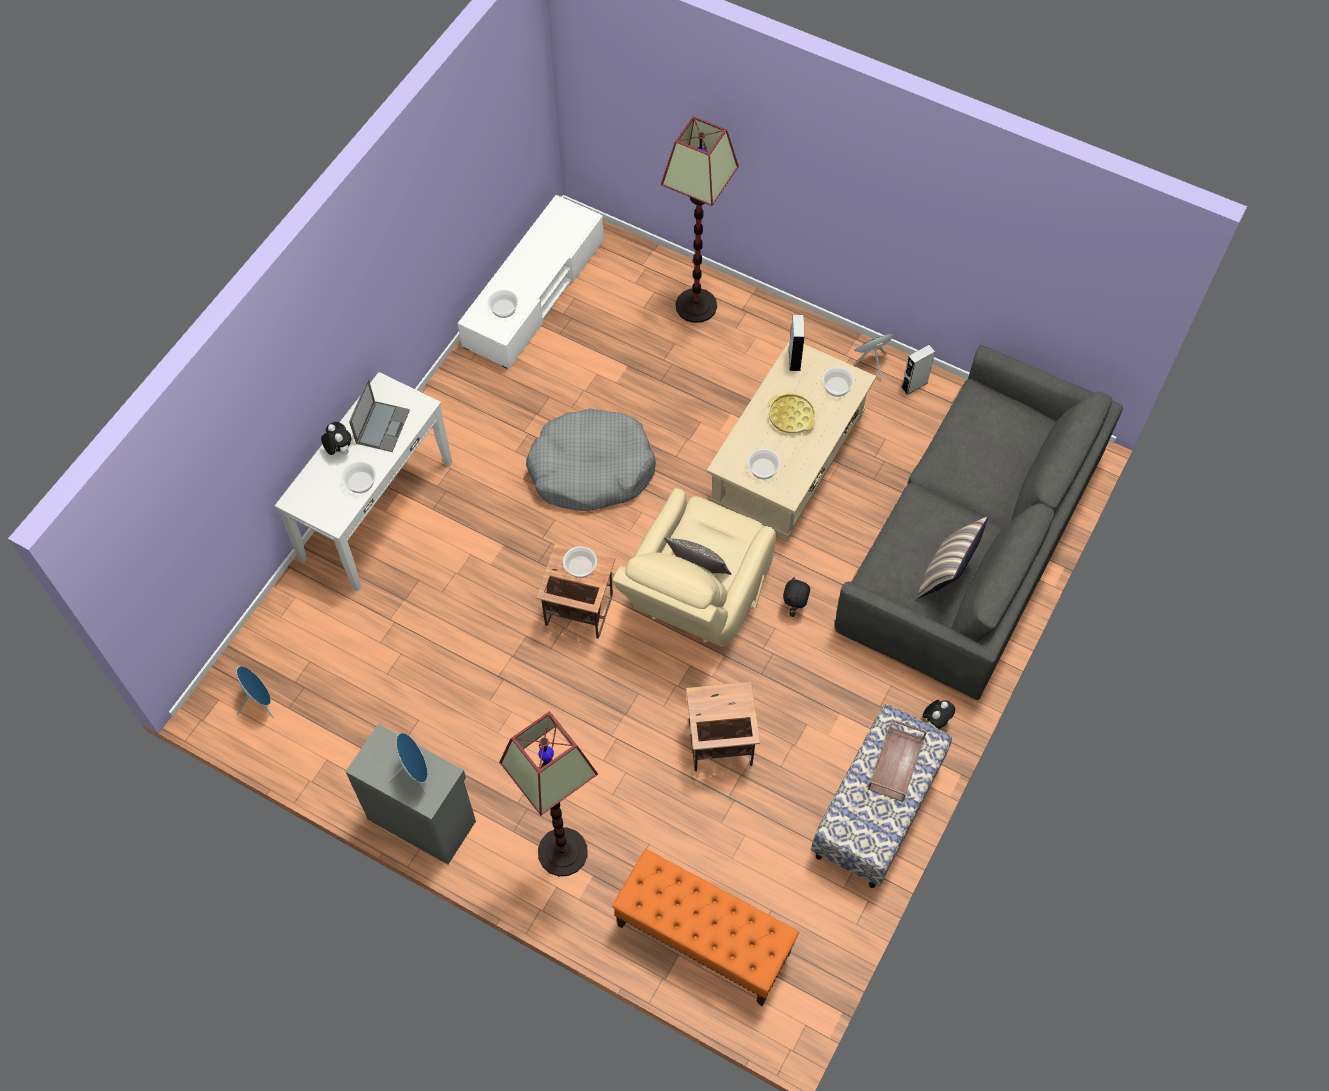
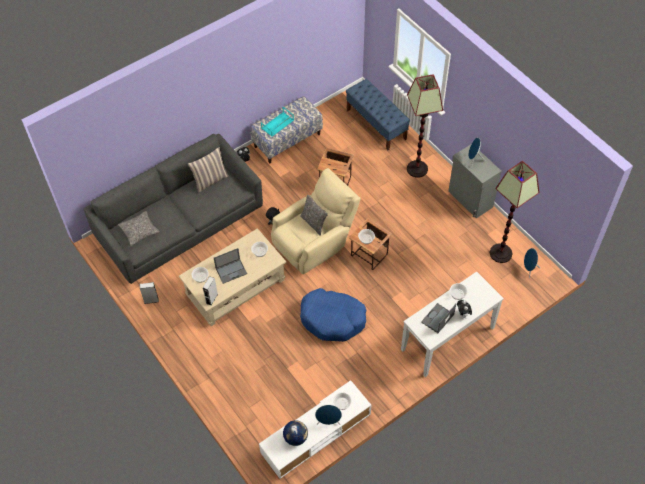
camera: 155 degrees left, 5 degrees down
grey dog bed [526,408,656,511] -> blue dog bed [300,288,367,342]
orange bench [612,849,799,1006] -> blue bench [346,79,410,151]
floor lamp [661,116,739,323] -> floor lamp moved to [490,161,540,263]
yellow tray [768,394,815,433] -> laptop [214,248,247,284]
blue speaker [853,333,894,380] -> blue speaker moved to [315,405,342,425]
brown tray [868,719,927,802] -> turquoise tray [261,107,294,137]
none -> pillow [118,211,160,246]
none -> globe [283,420,308,446]

